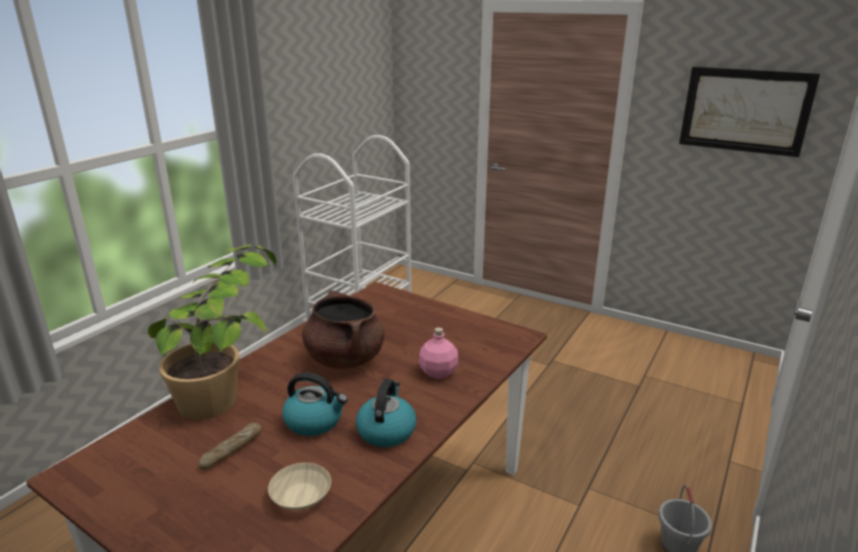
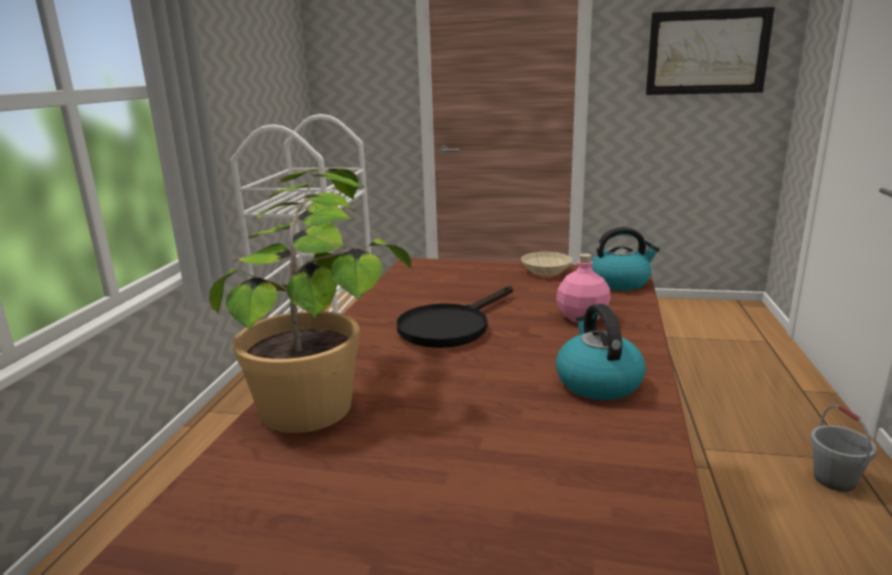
camera: 20 degrees left, 5 degrees down
bread [198,423,262,470] -> none
beige bowl [268,463,331,510] -> beige bowl moved to [521,252,572,276]
kettle [282,372,348,436] -> kettle moved to [591,227,660,291]
brown cooking pot [302,290,385,369] -> black frying pan [397,286,513,348]

